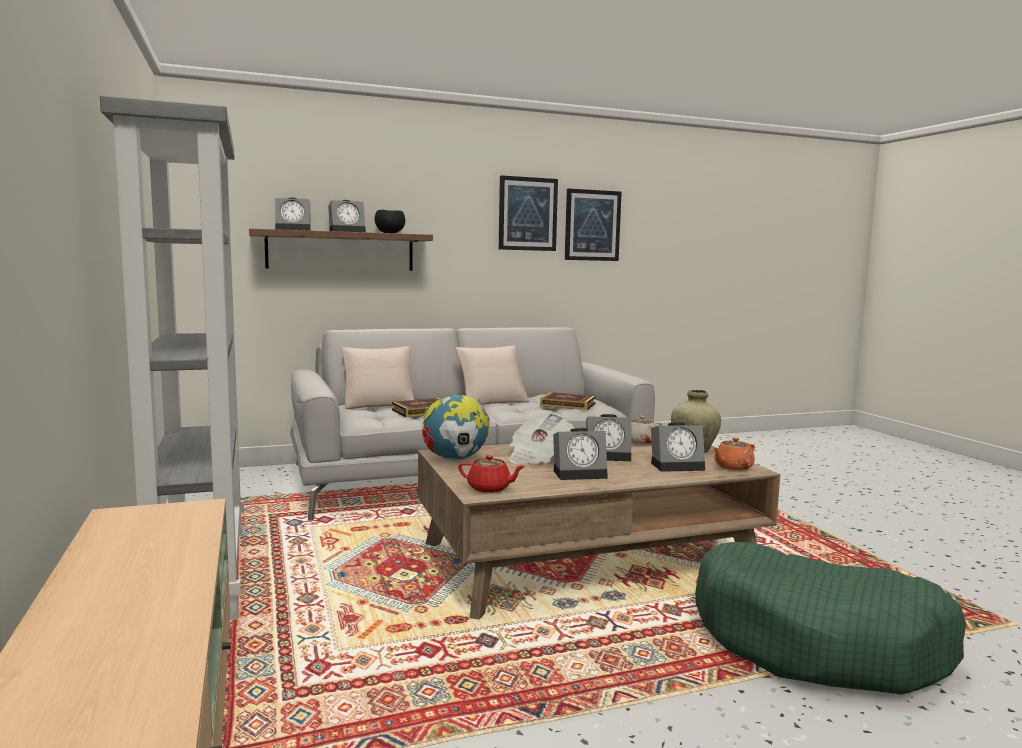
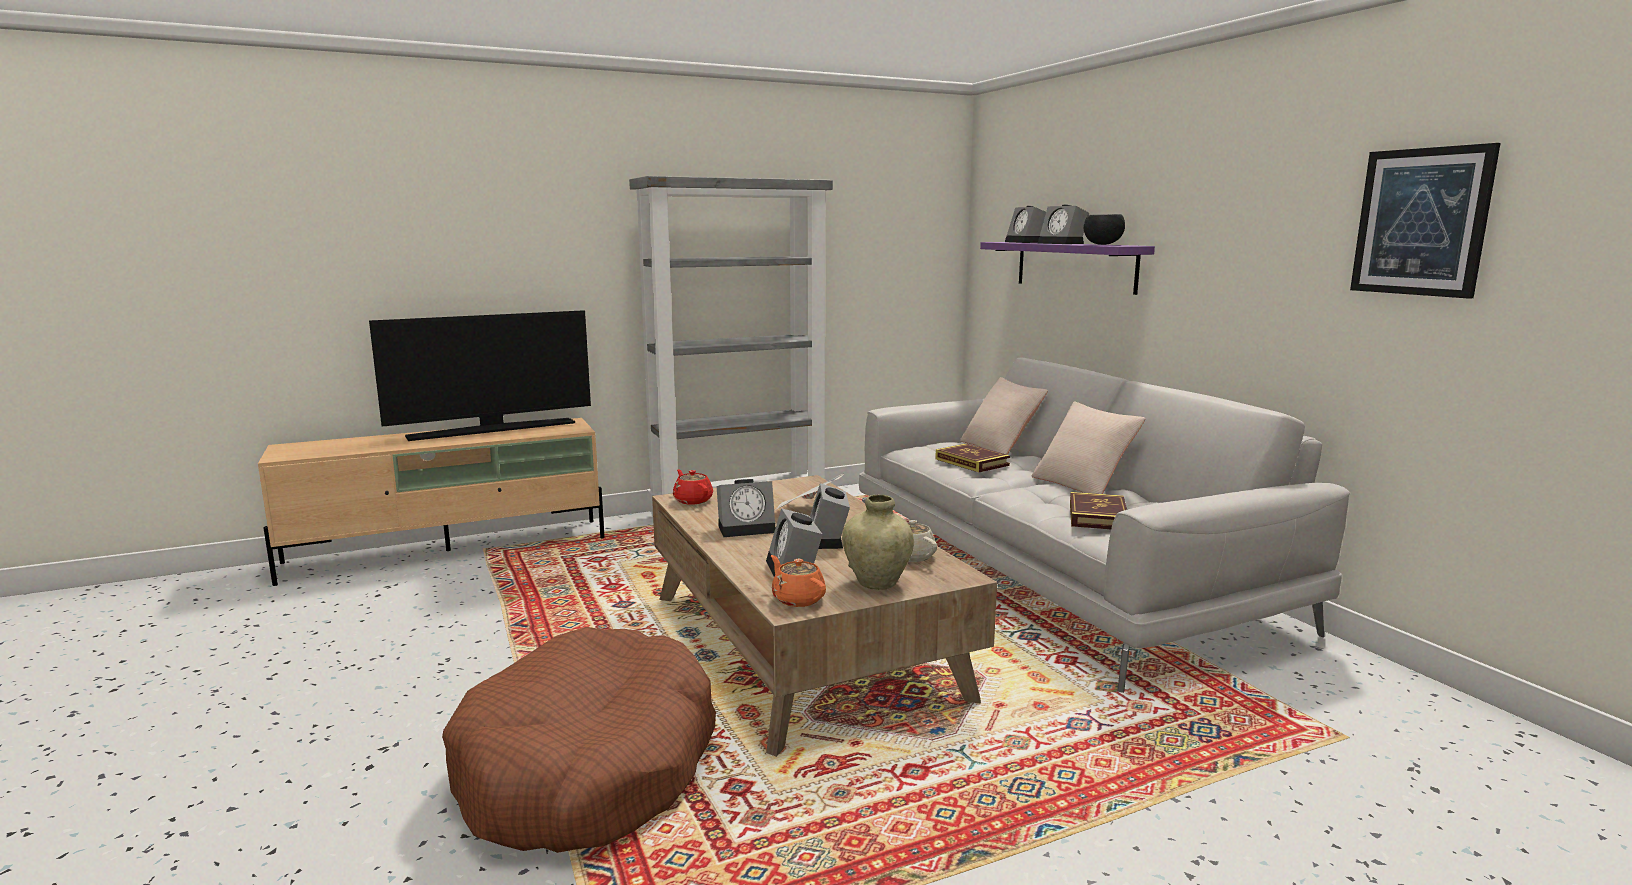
camera: 85 degrees right, 5 degrees up
brown shelf [249,229,433,271] -> purple shelf [980,242,1155,295]
globe [422,395,490,461] -> none
red teapot [458,455,525,493] -> red teapot turned 135 degrees clockwise [673,469,713,504]
picture [499,175,558,251] -> none
alarm clock [553,428,608,480] -> alarm clock turned 90 degrees counterclockwise [717,479,775,537]
green dog bed [695,542,966,695] -> brown dog bed [442,627,716,853]
none -> television [369,310,591,441]

